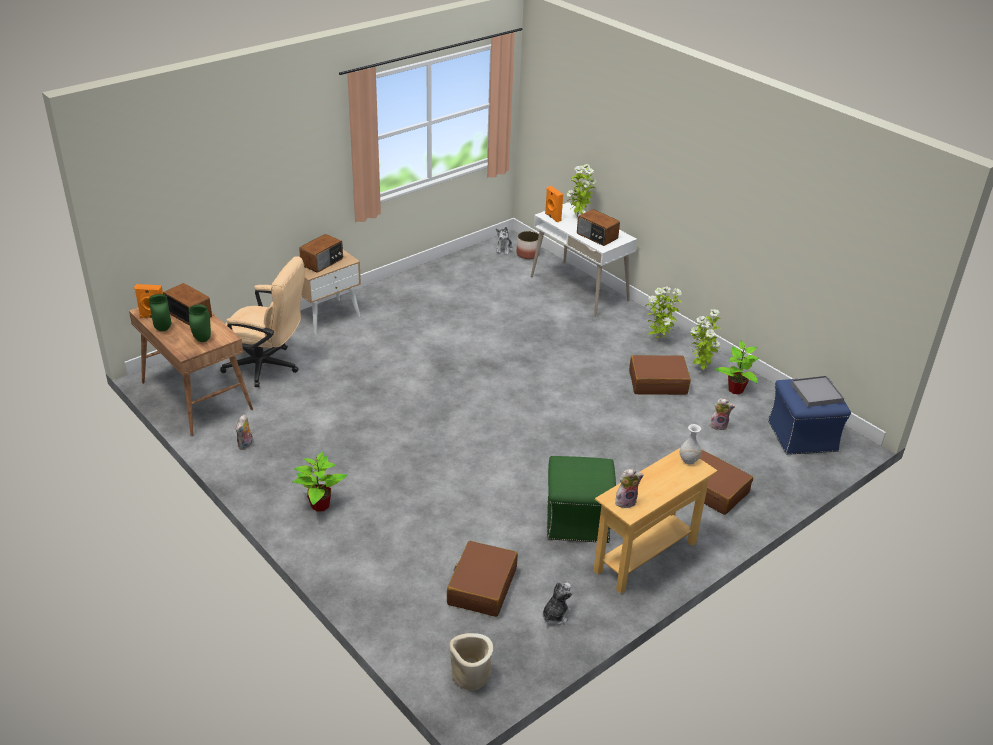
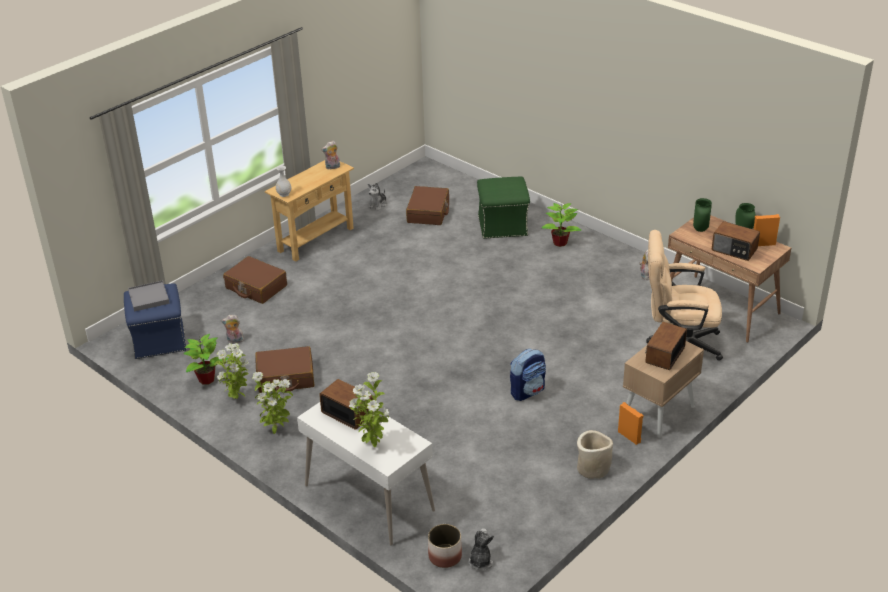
camera: 175 degrees right, 0 degrees up
beige planter [449,633,493,691] -> beige planter moved to [577,430,613,479]
orange speaker [545,186,563,222] -> orange speaker moved to [618,402,643,445]
green ottoman [547,456,616,543] -> green ottoman moved to [477,177,530,239]
none -> backpack [510,349,546,401]

